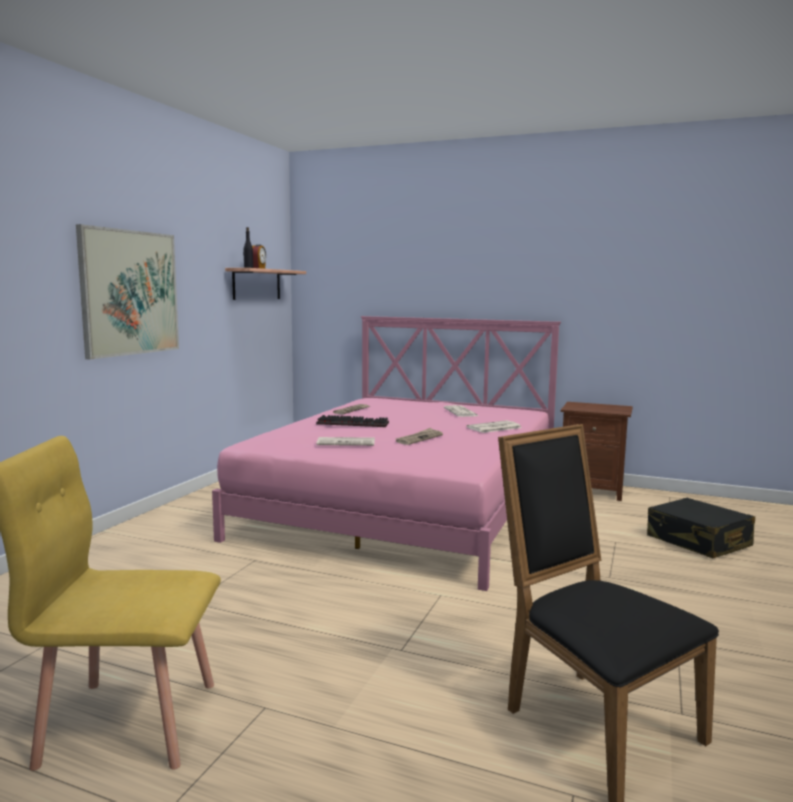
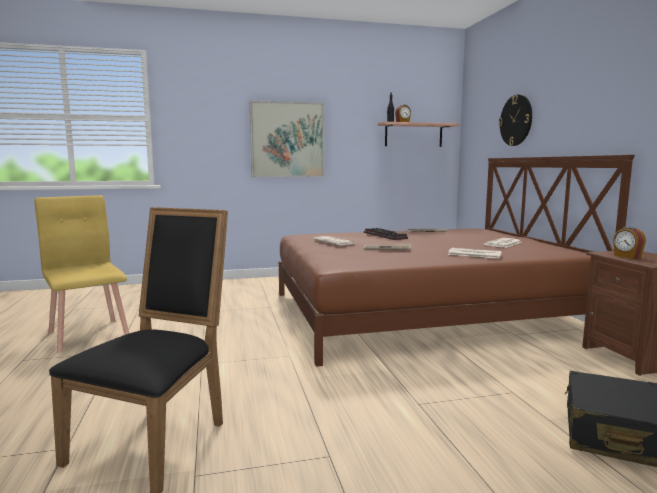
camera: 55 degrees right, 0 degrees up
pink bed [212,316,561,591] -> brown bed [279,155,635,367]
none -> wall clock [499,95,532,146]
none -> alarm clock [613,227,646,259]

